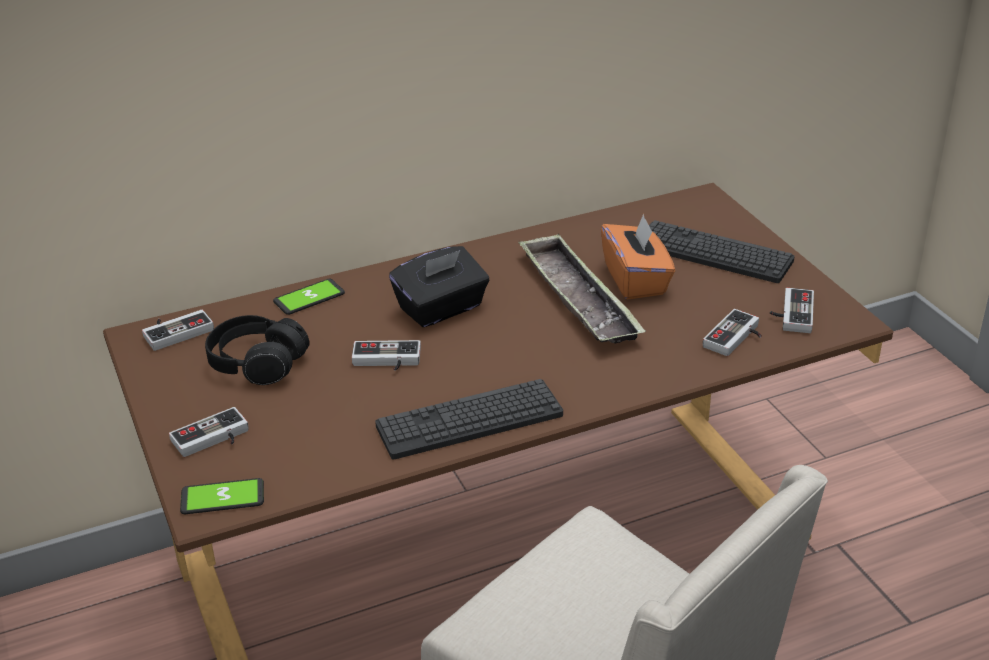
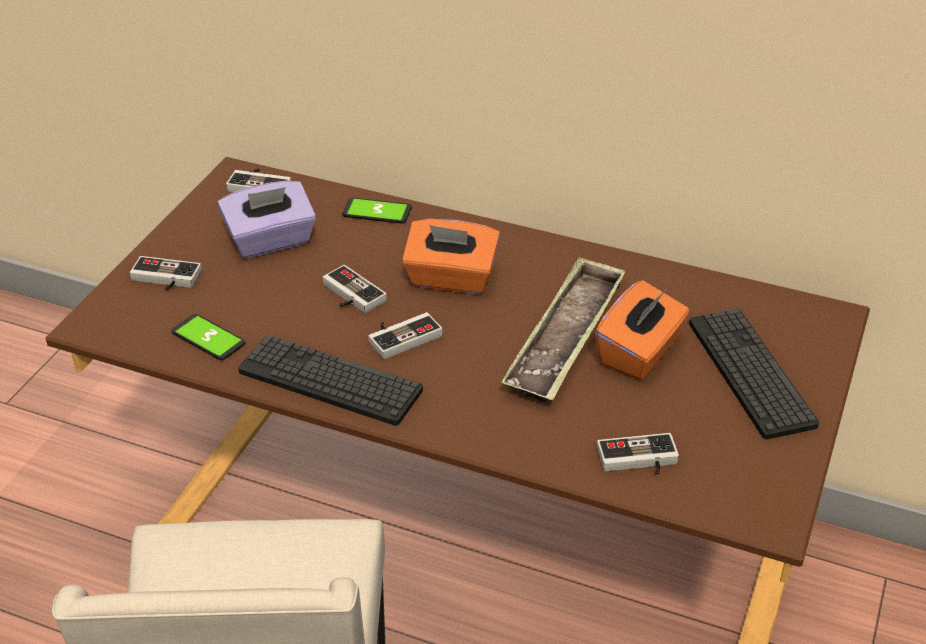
camera: 45 degrees right, 5 degrees up
phone [180,478,264,514] -> phone moved to [171,314,245,360]
black headphones [205,315,310,385] -> purple tissue box [218,181,316,258]
black tissue box [389,246,489,327] -> orange tissue box [402,219,500,294]
game controller [770,288,814,333] -> game controller moved to [368,312,443,359]

